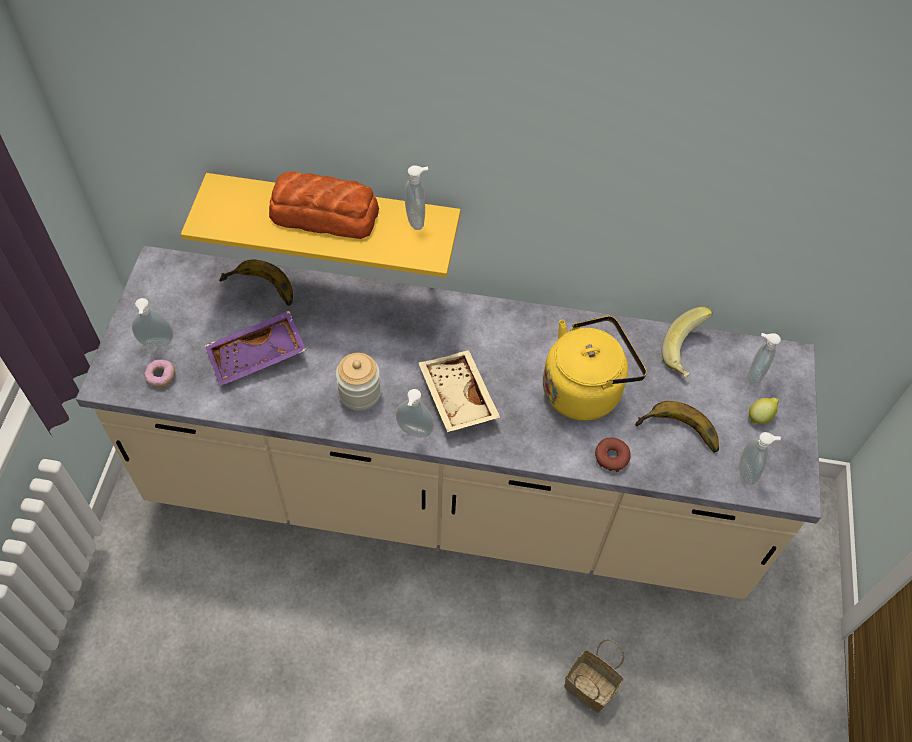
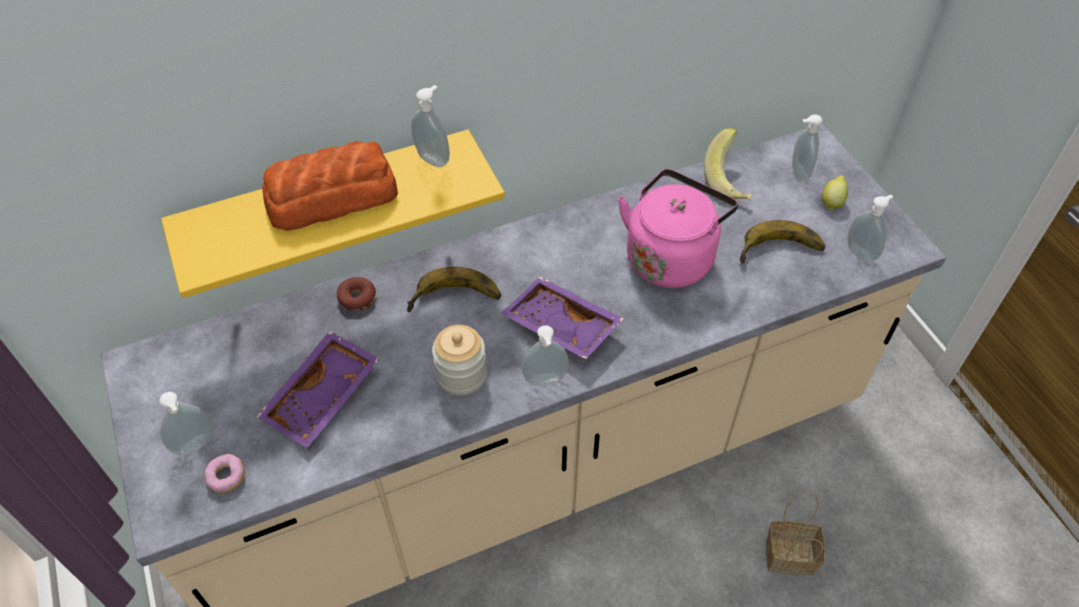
camera: 30 degrees left, 5 degrees down
banana [219,260,293,306] -> banana moved to [407,267,501,312]
beige tray [419,350,501,432] -> purple tray [501,277,624,359]
yellow kettle [543,315,647,421] -> pink kettle [618,169,738,288]
donut [595,438,631,472] -> donut moved to [337,277,376,311]

